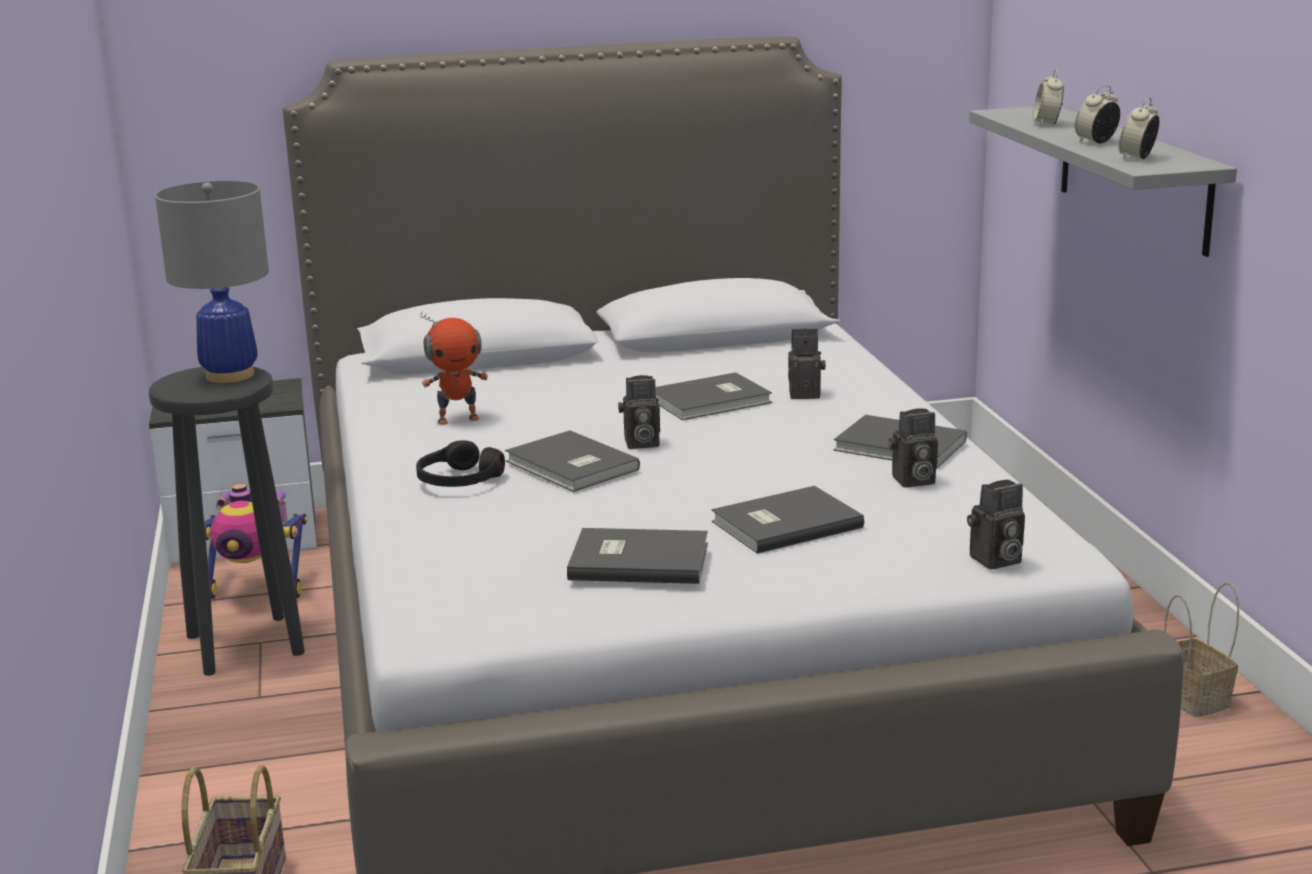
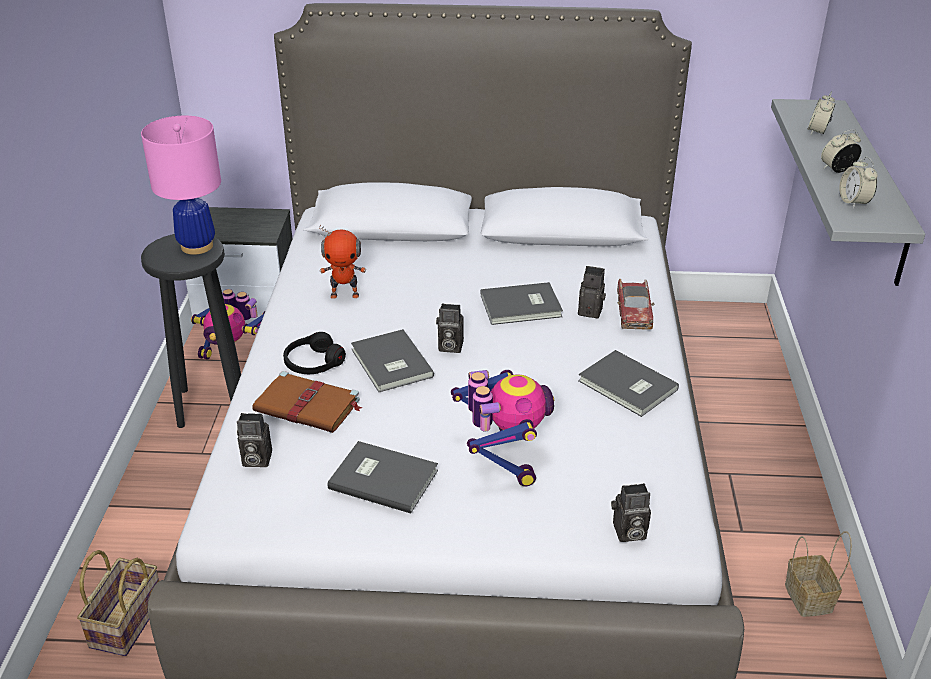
camera: 15 degrees right, 15 degrees up
grey table lamp [155,181,269,383] -> pink table lamp [141,116,221,255]
grey book [711,486,864,554] -> toy robot [451,370,554,486]
camera [888,408,938,487] -> camera moved to [237,413,272,467]
alarm clock [1119,98,1159,159] -> alarm clock turned 60 degrees counterclockwise [839,156,878,209]
none -> brown book [252,371,363,433]
none -> toy car [617,279,654,330]

